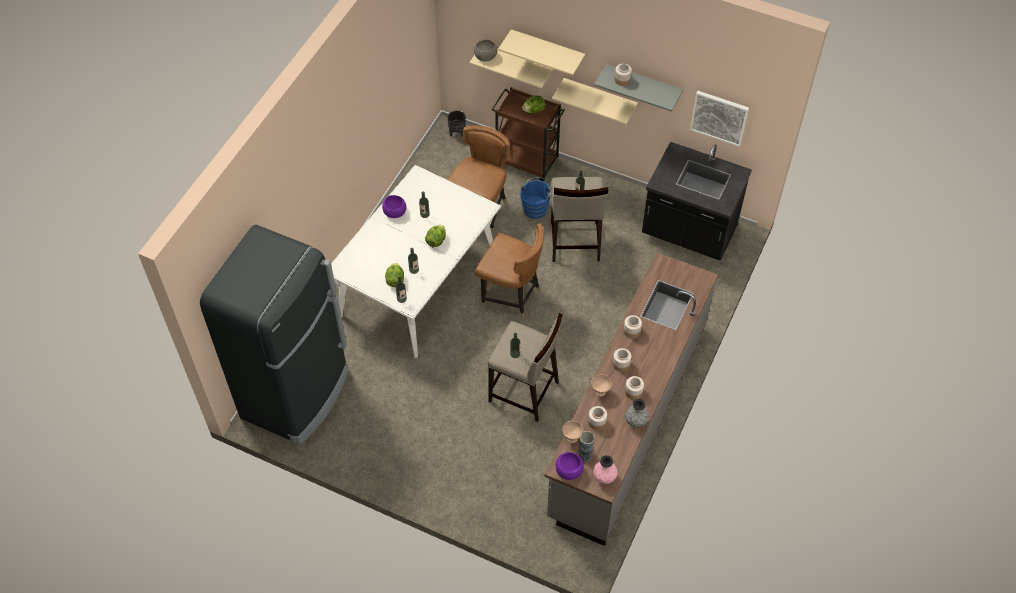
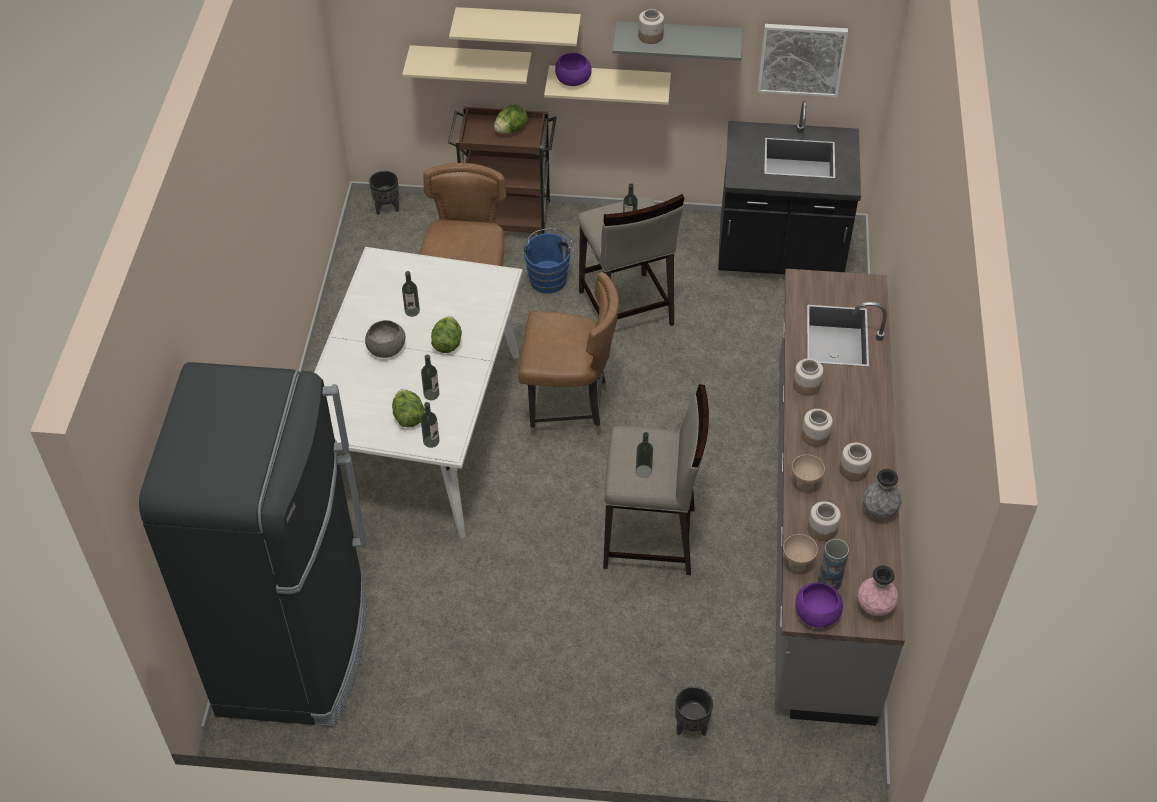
camera: 20 degrees left, 5 degrees down
purple bowl [382,195,406,218] -> purple bowl moved to [555,53,592,86]
grey bowl [474,40,498,62] -> grey bowl moved to [365,320,405,358]
none -> black planter [675,686,713,736]

